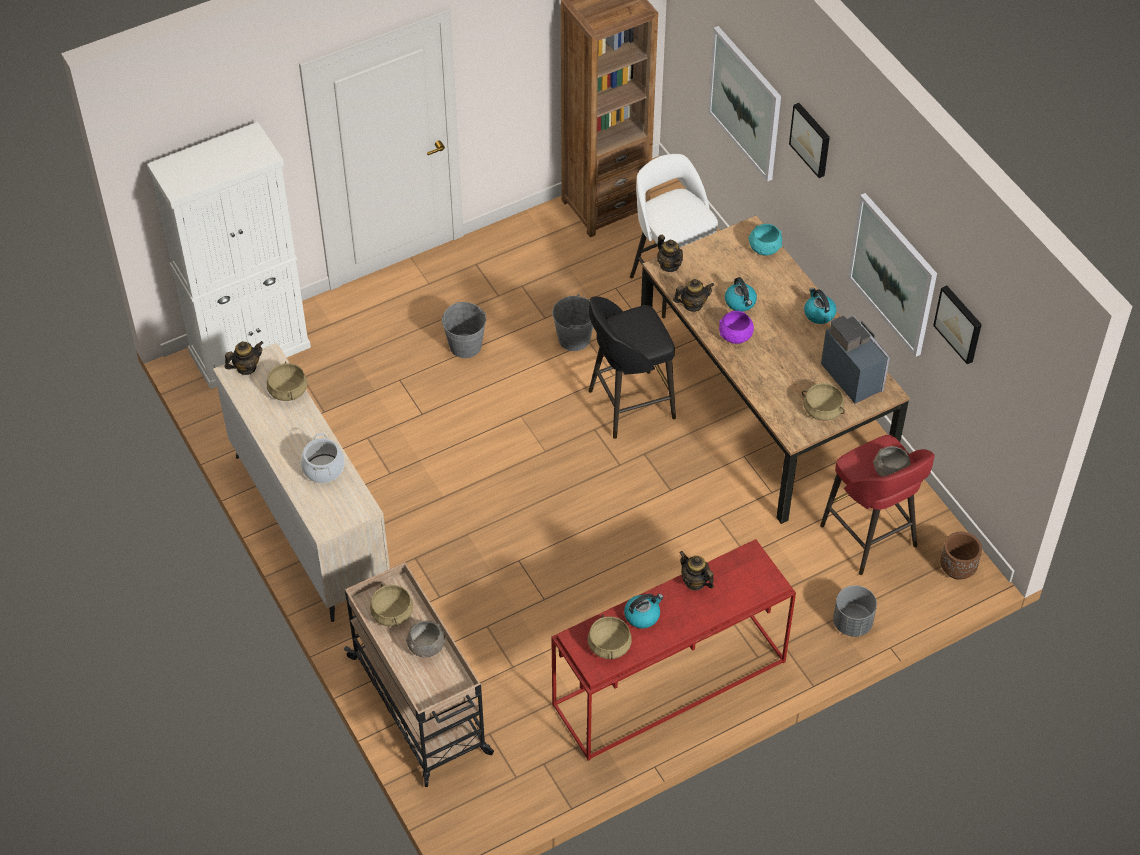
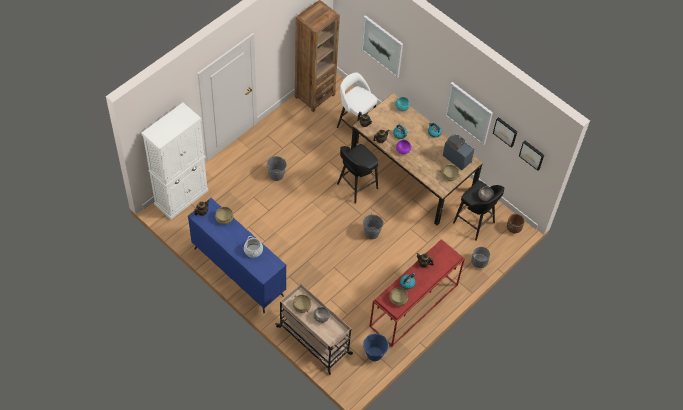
camera: 20 degrees left, 5 degrees up
beige dresser [213,343,390,622] -> blue dresser [188,198,286,313]
grey bucket [552,294,593,351] -> grey bucket moved to [363,214,384,239]
picture [789,103,830,178] -> picture moved to [519,141,544,171]
red stool [820,435,934,575] -> black stool [453,181,504,241]
none -> blue bucket [363,333,389,361]

